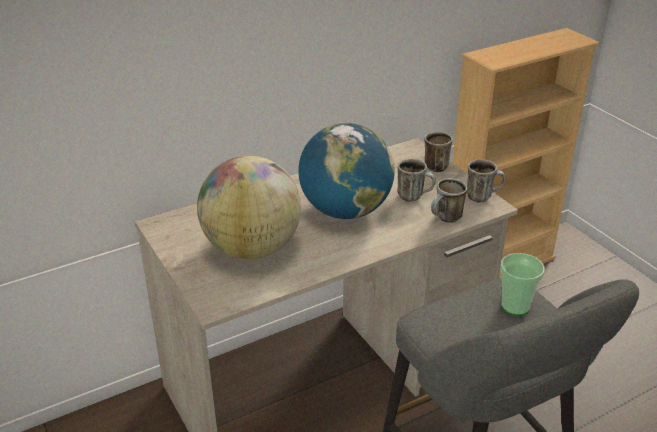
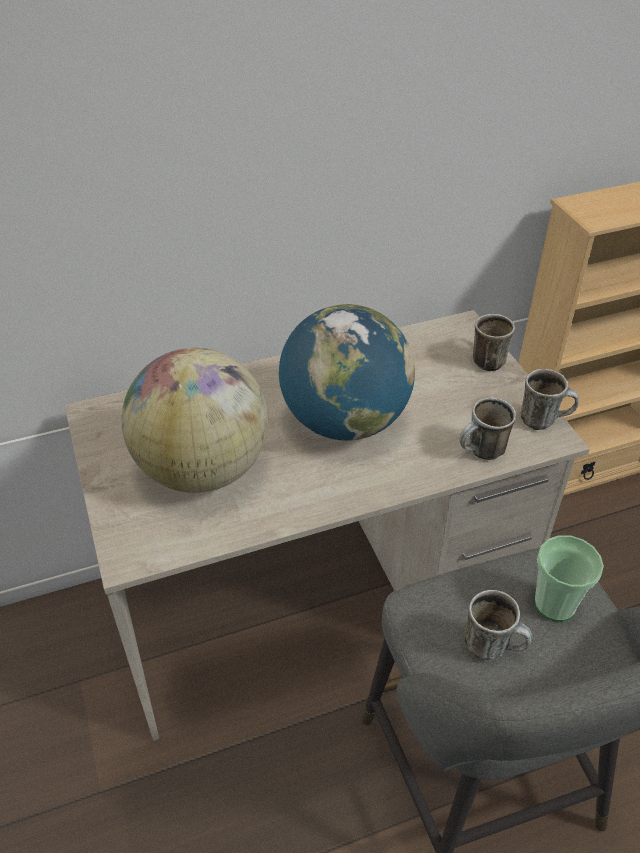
camera: 10 degrees right, 10 degrees up
mug [398,159,436,202] -> mug moved to [465,590,533,660]

